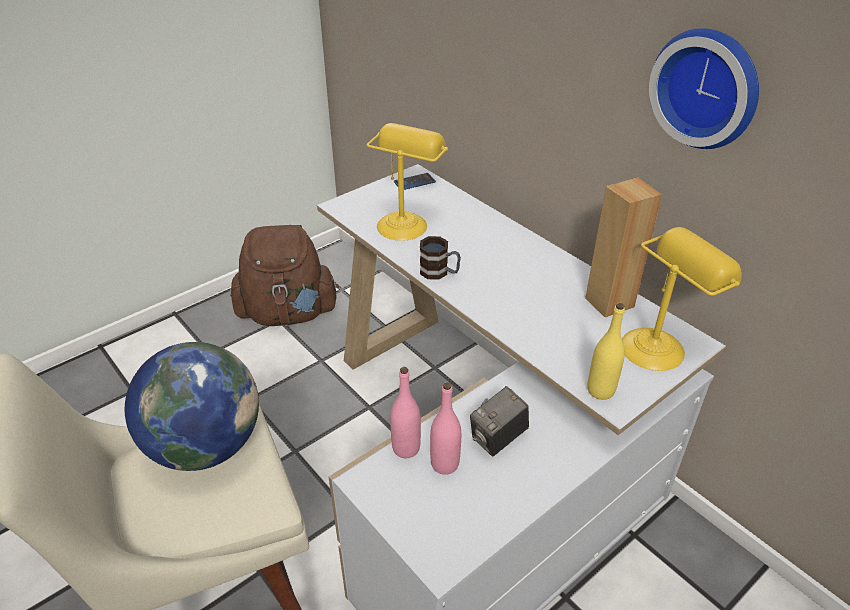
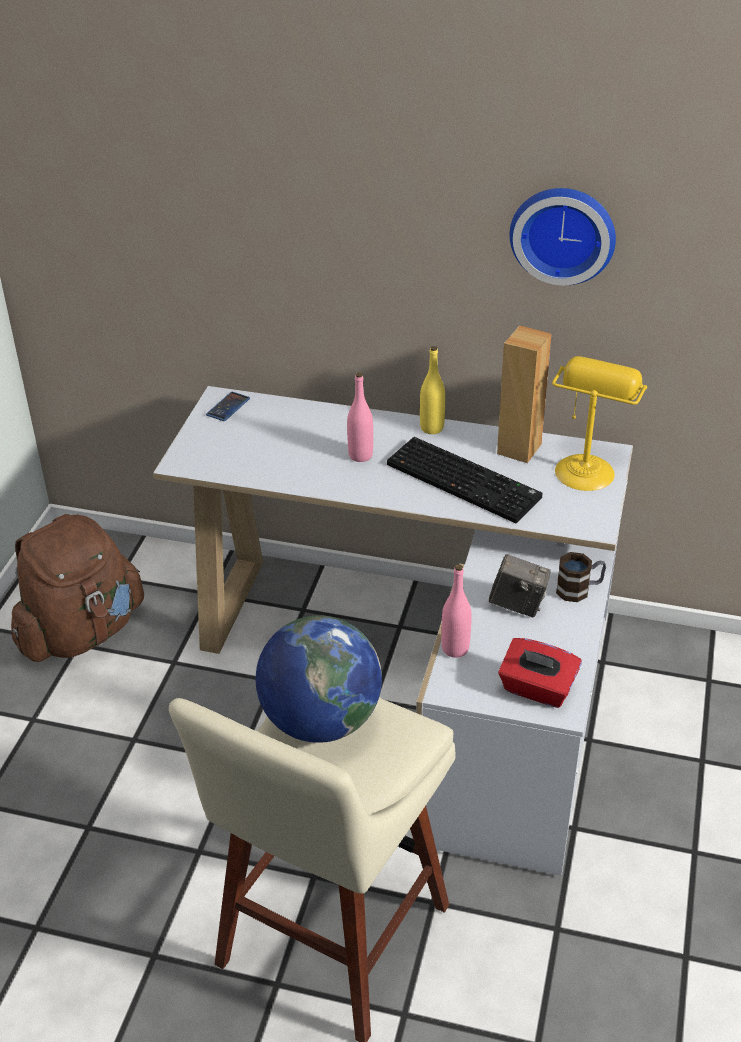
camera: 35 degrees left, 0 degrees up
yellow table lamp [367,123,448,241] -> none
mug [420,236,461,280] -> mug moved to [556,552,606,602]
pink bottle [430,382,461,475] -> pink bottle moved to [347,372,373,462]
camera [470,386,529,457] -> camera turned 90 degrees counterclockwise [489,554,551,617]
yellow bottle [587,303,625,400] -> yellow bottle moved to [420,346,445,434]
none -> keyboard [387,437,542,523]
none -> red tissue box [498,638,582,708]

